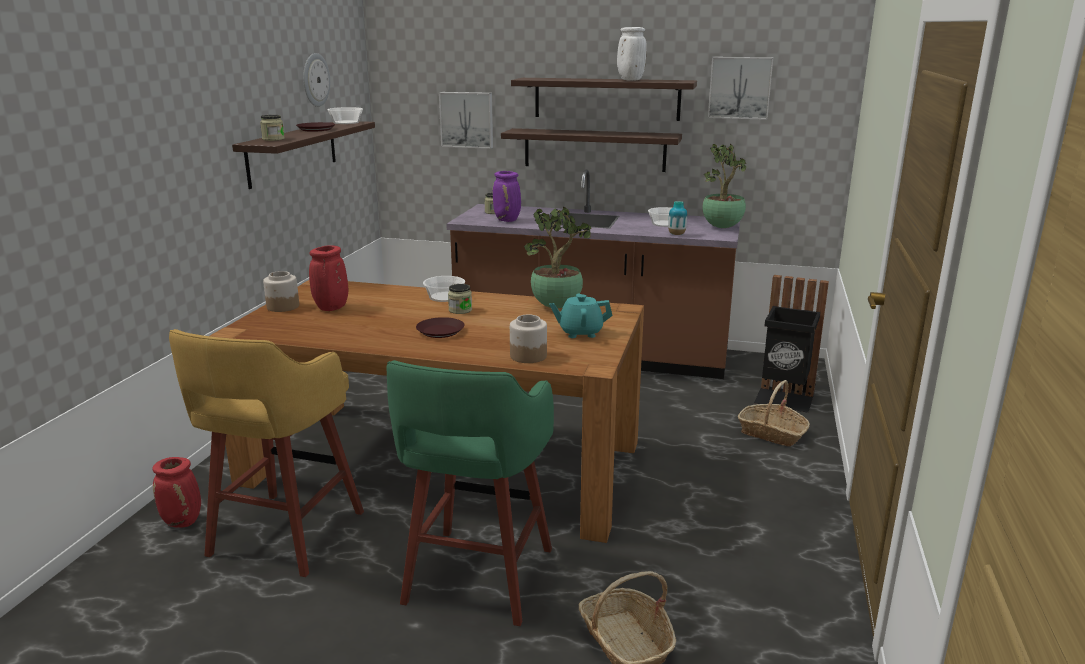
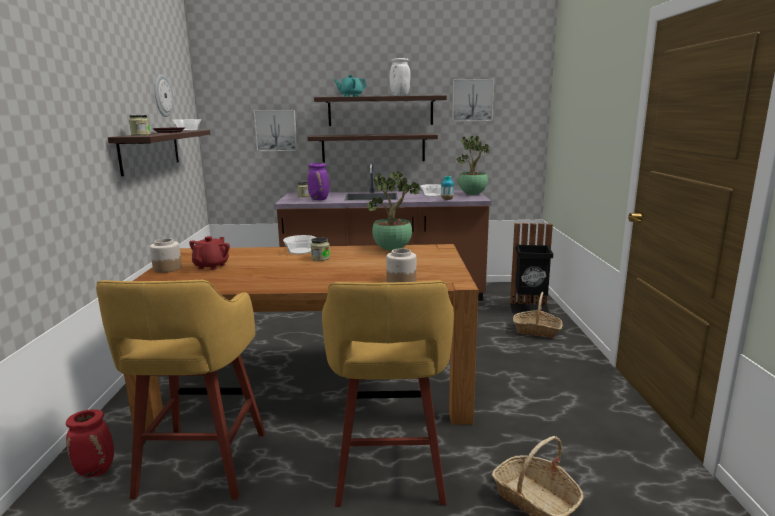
camera: 15 degrees left, 5 degrees down
red vase [309,245,348,311] -> red teapot [189,236,230,270]
green stool [386,360,554,626] -> yellow stool [322,280,454,507]
brown plate [416,317,465,338] -> none
turquoise teapot [549,293,613,338] -> turquoise teapot moved to [334,75,367,97]

